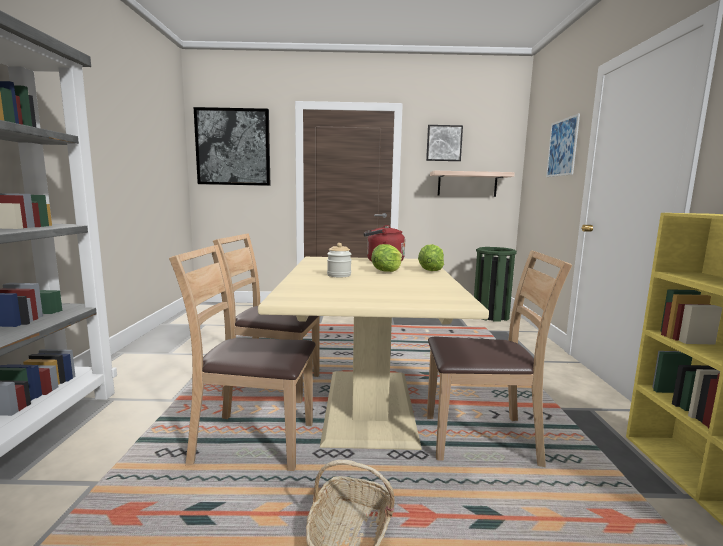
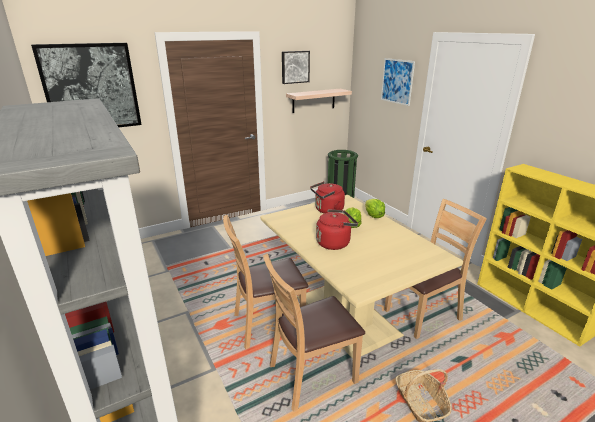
camera: 30 degrees left, 15 degrees up
jar [327,243,352,277] -> red kettle [316,209,358,250]

